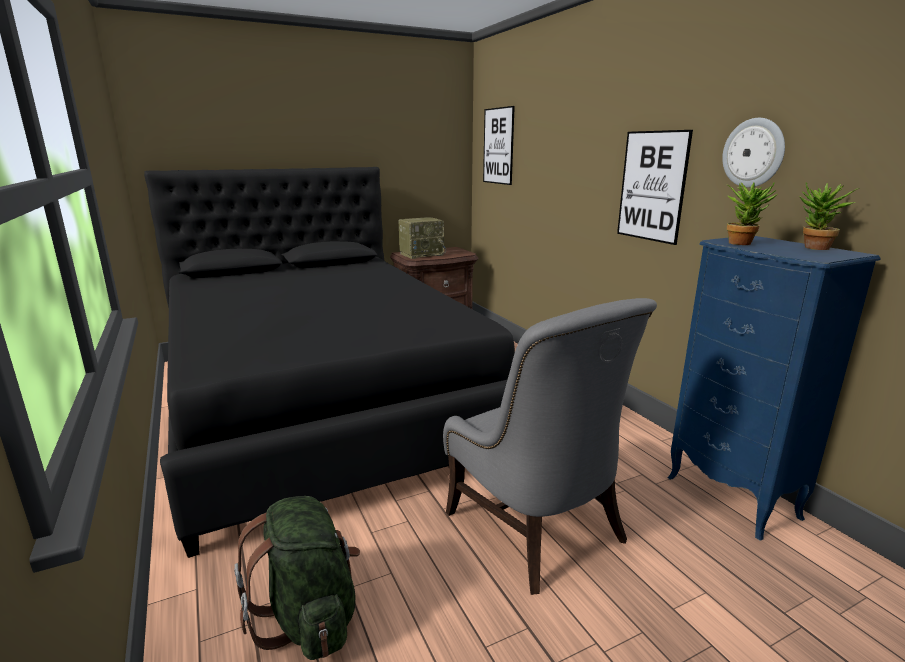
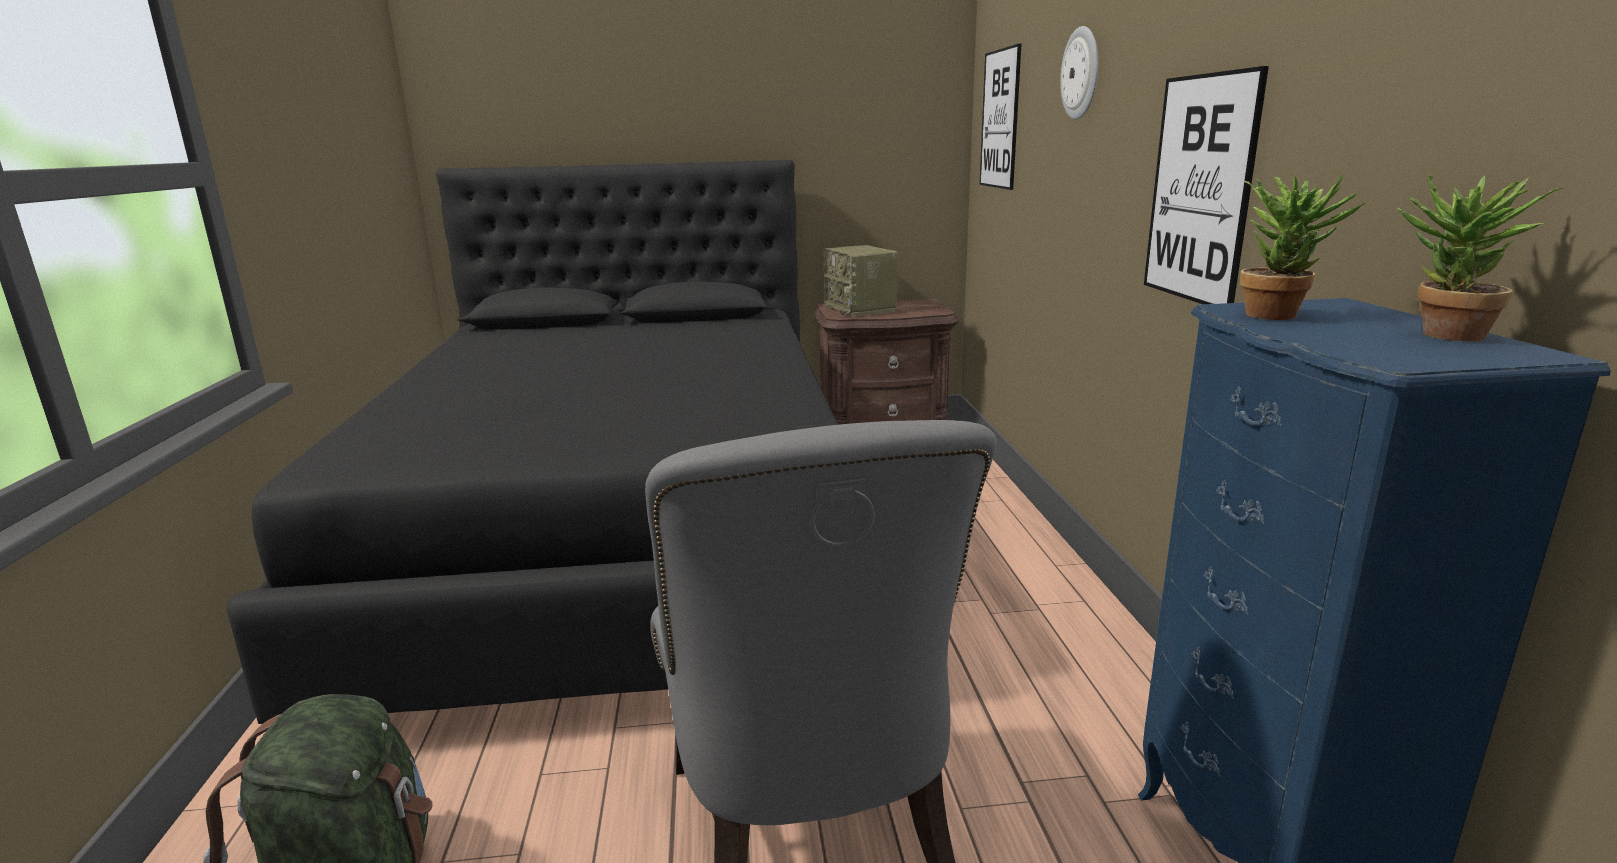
camera: 20 degrees right, 0 degrees up
radio [398,217,446,259] -> radio turned 75 degrees clockwise [824,245,898,317]
wall clock [722,118,785,188] -> wall clock moved to [1060,26,1098,119]

